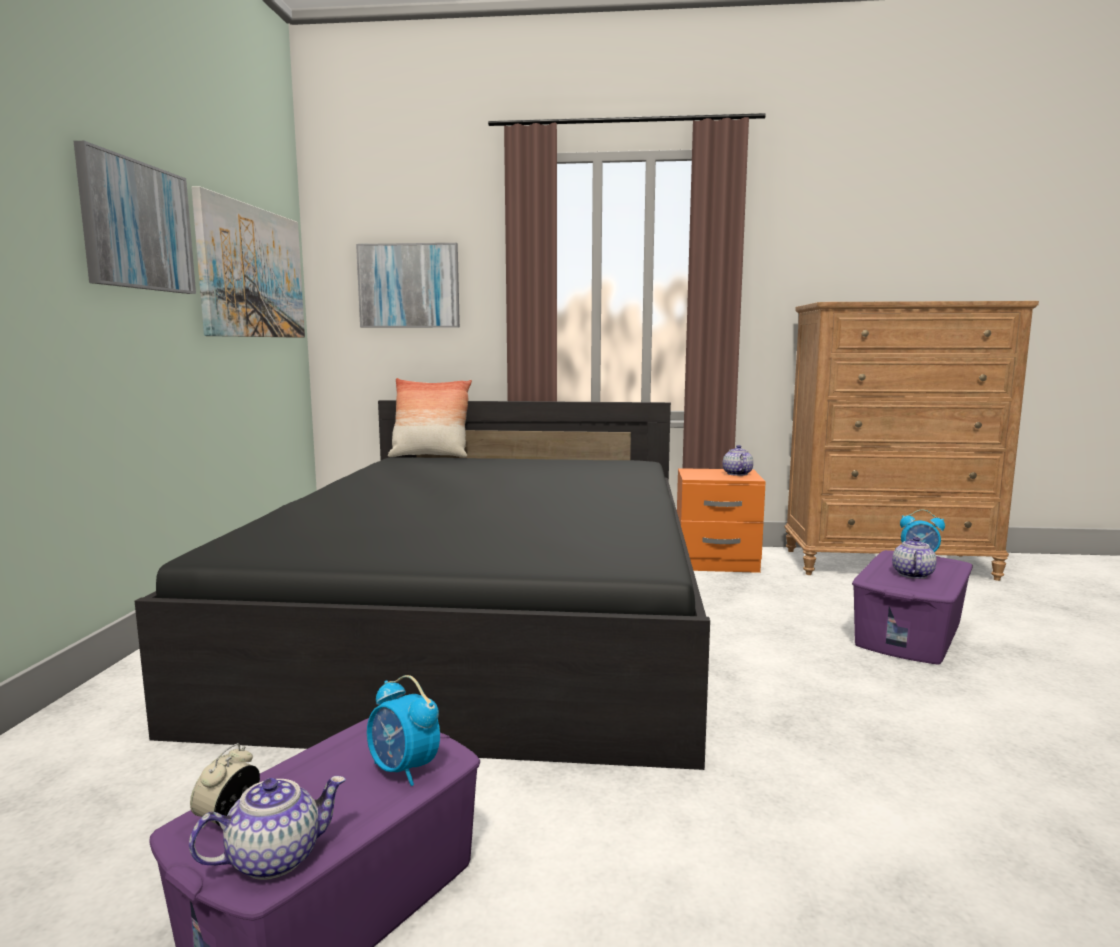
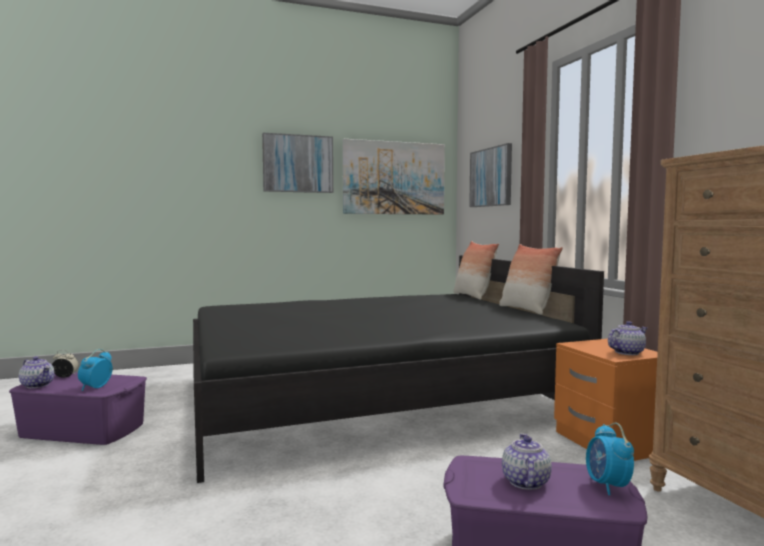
camera: 65 degrees right, 5 degrees down
teapot [892,537,937,579] -> teapot turned 75 degrees counterclockwise [502,433,552,490]
none -> pillow [499,244,563,315]

